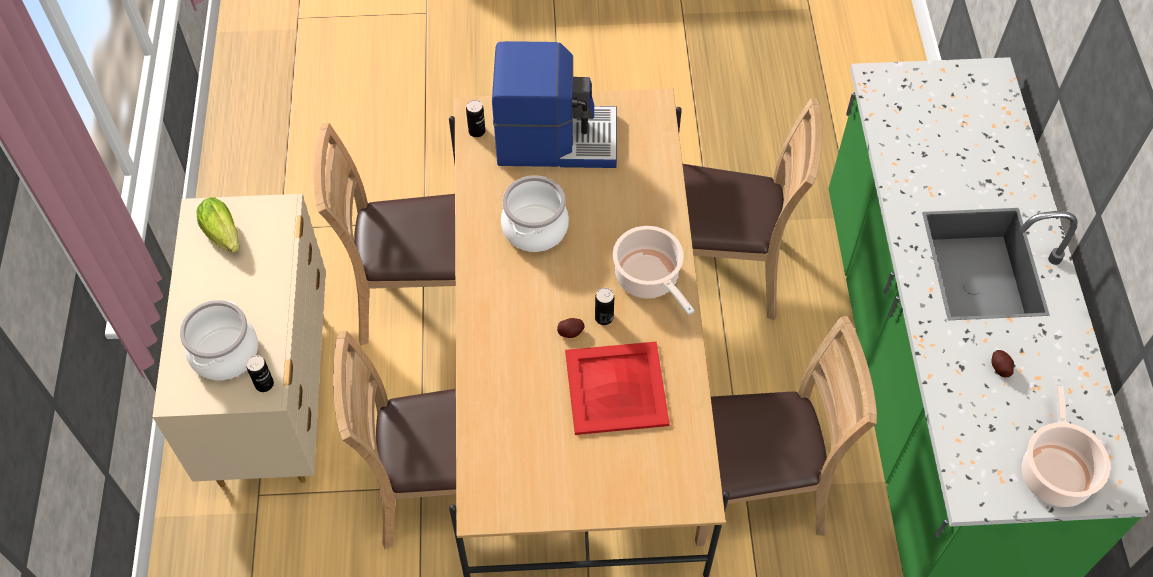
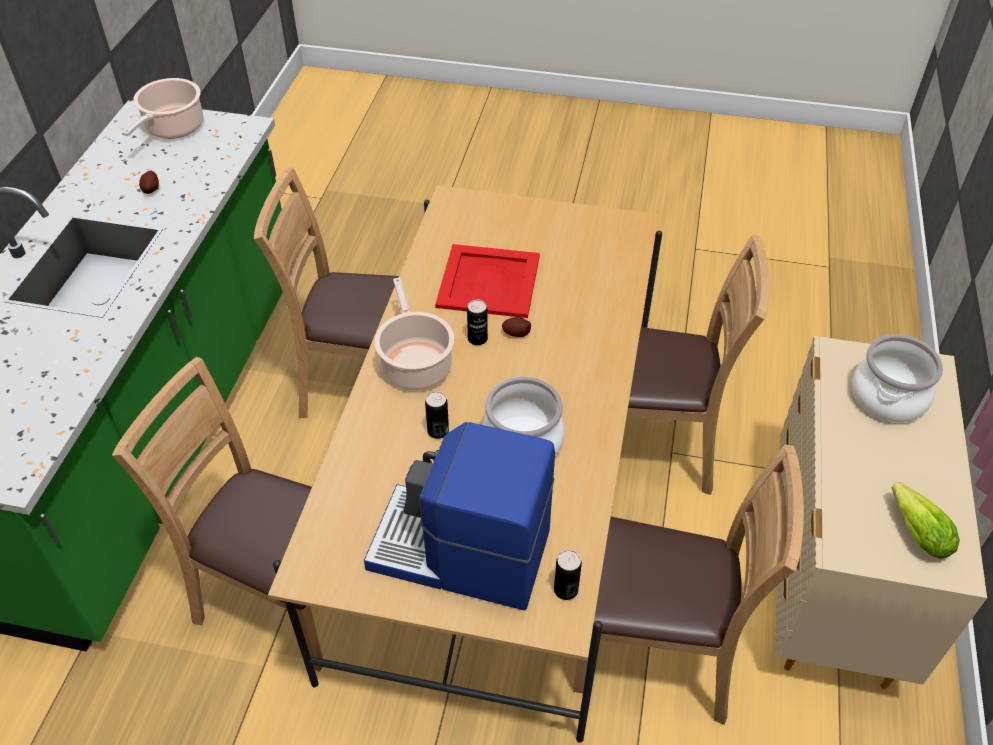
camera: 165 degrees left, 10 degrees down
can [246,355,274,392] -> can moved to [425,391,449,439]

